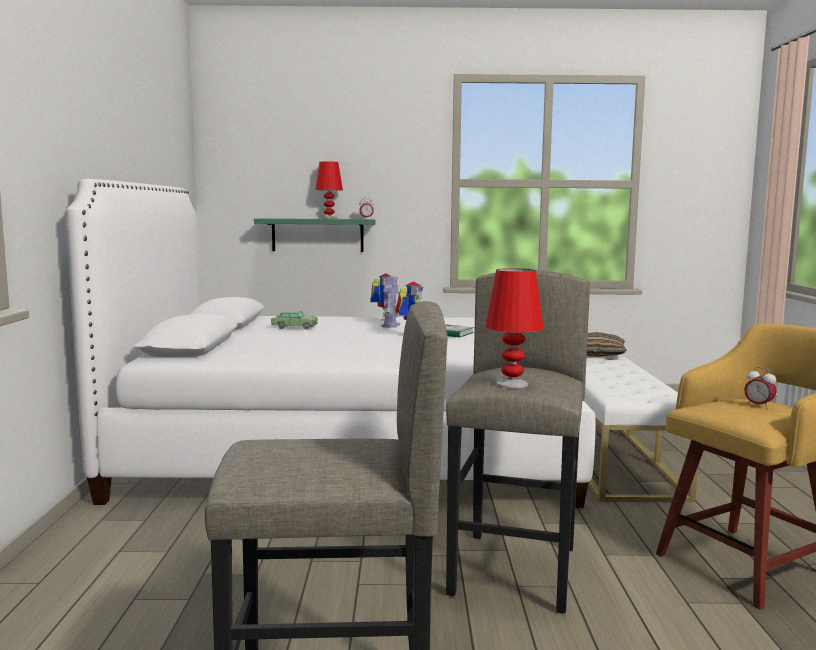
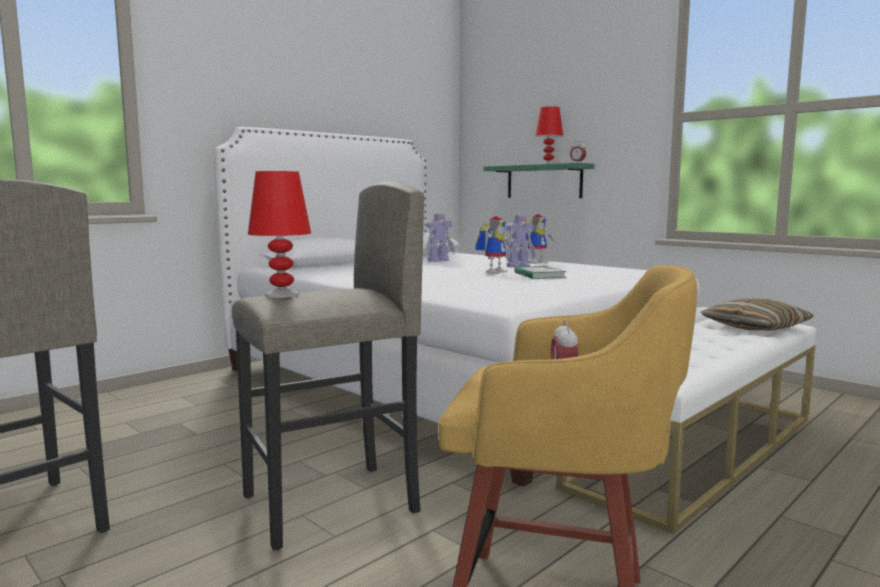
camera: 45 degrees right, 0 degrees up
toy car [271,311,318,330] -> toy robot [426,213,455,262]

